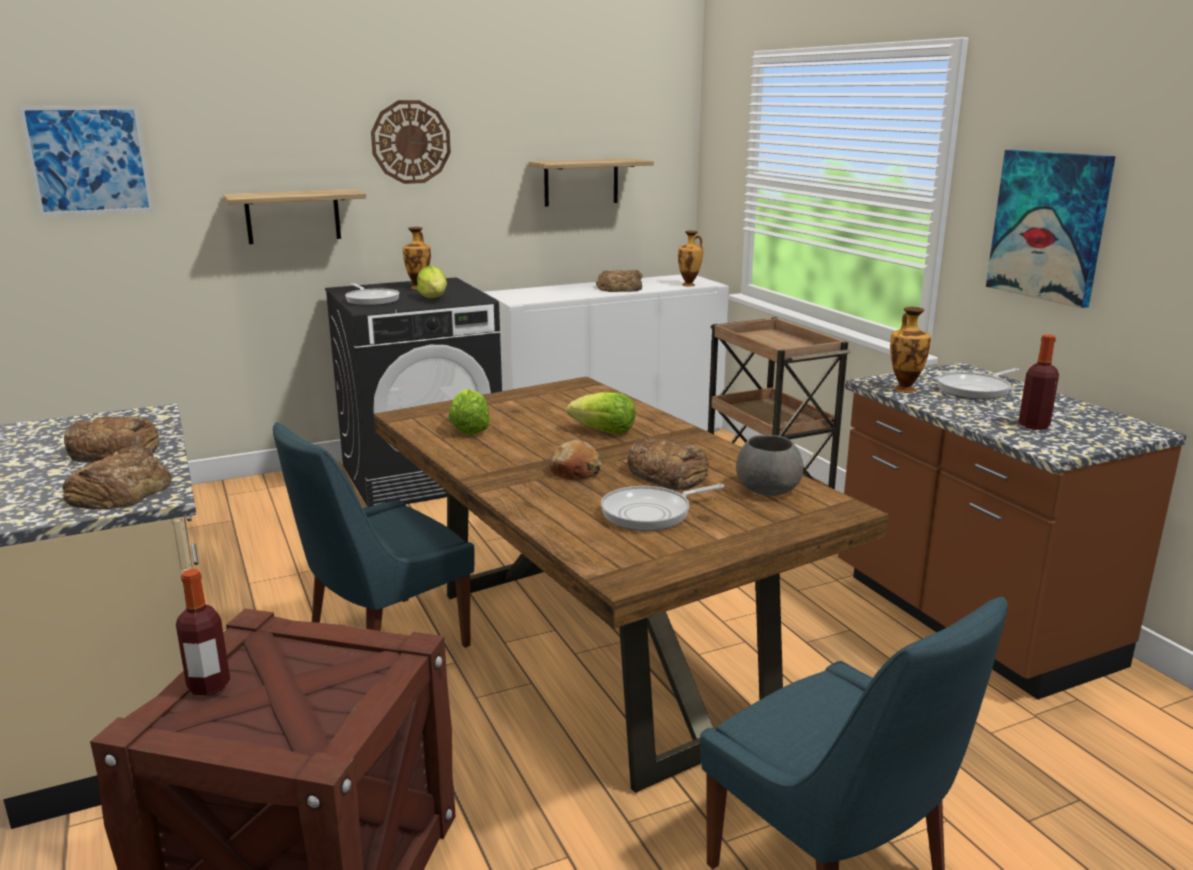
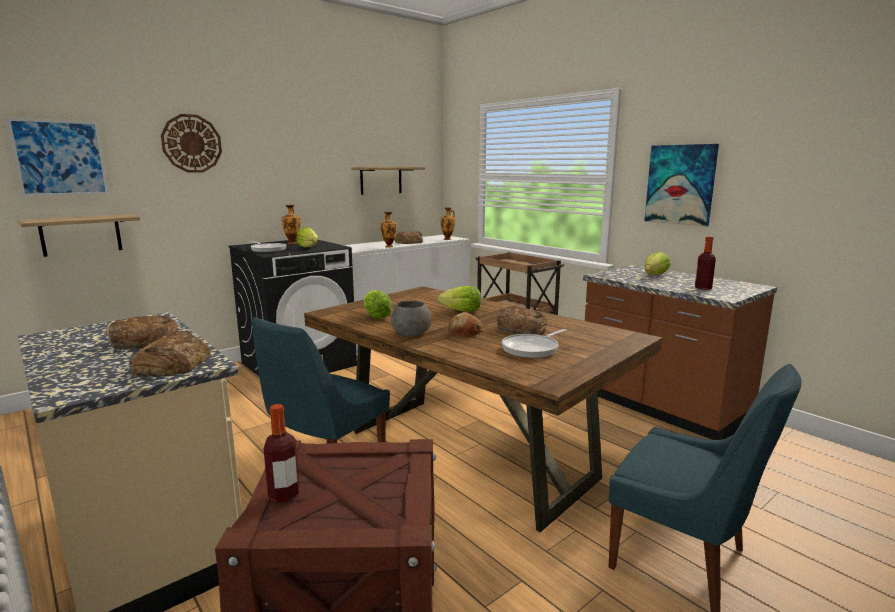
camera: 15 degrees left, 5 degrees down
shelf [223,189,366,244] -> shelf moved to [18,214,140,257]
wall clock [371,100,451,184] -> wall clock moved to [161,114,222,173]
grey bowl [736,435,803,496] -> grey bowl moved to [391,301,432,336]
vase [890,307,931,393] -> vase moved to [381,212,397,248]
frying pan [937,368,1020,400] -> lettuce [644,252,671,275]

